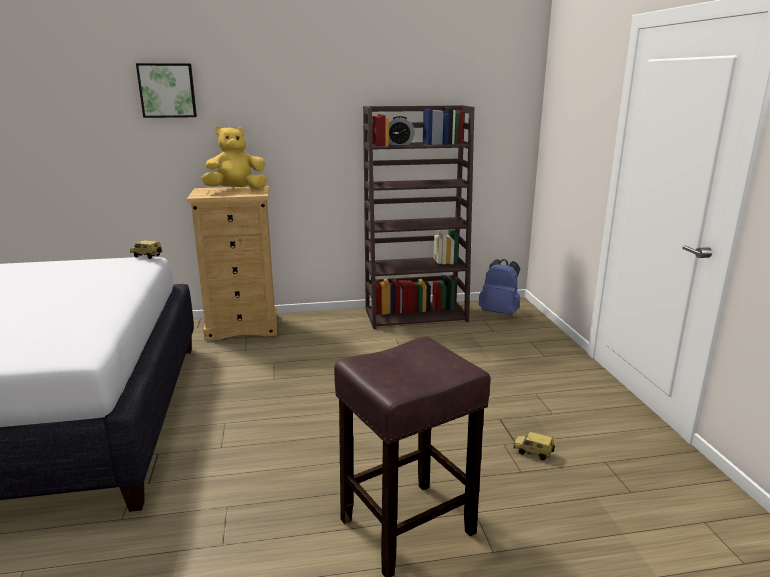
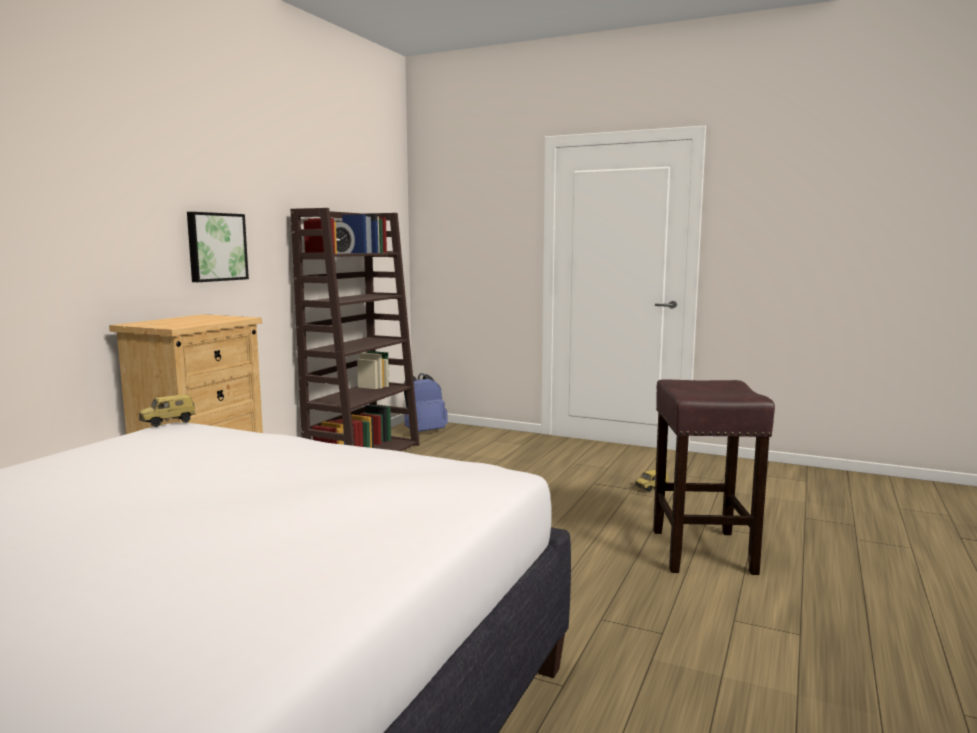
camera: 55 degrees left, 10 degrees down
picture [136,63,197,118] -> picture moved to [187,212,249,282]
yellow plush toy [201,126,267,189] -> none

